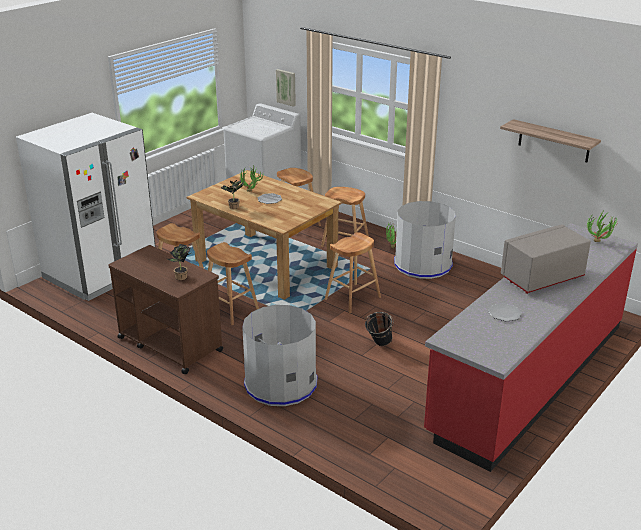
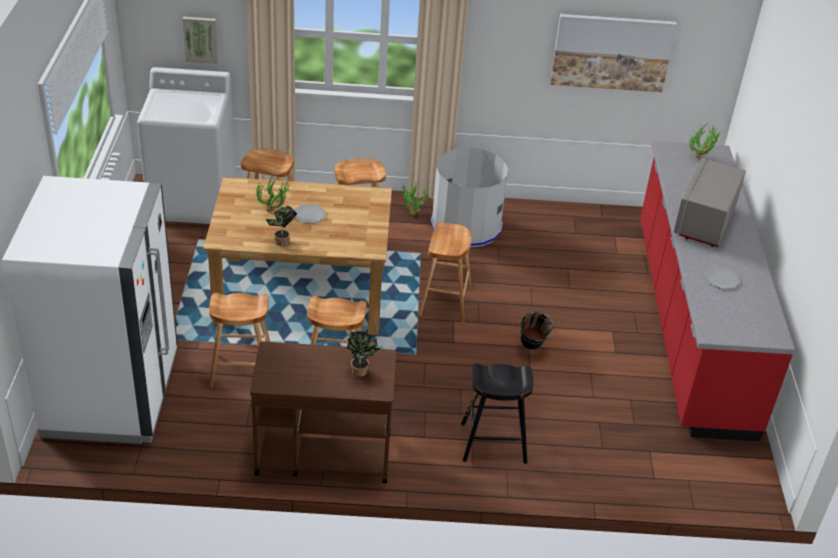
camera: 40 degrees left, 10 degrees up
grey trash can [242,305,317,406] -> black stool [461,363,533,464]
shelf [500,119,601,162] -> picture [550,14,677,92]

